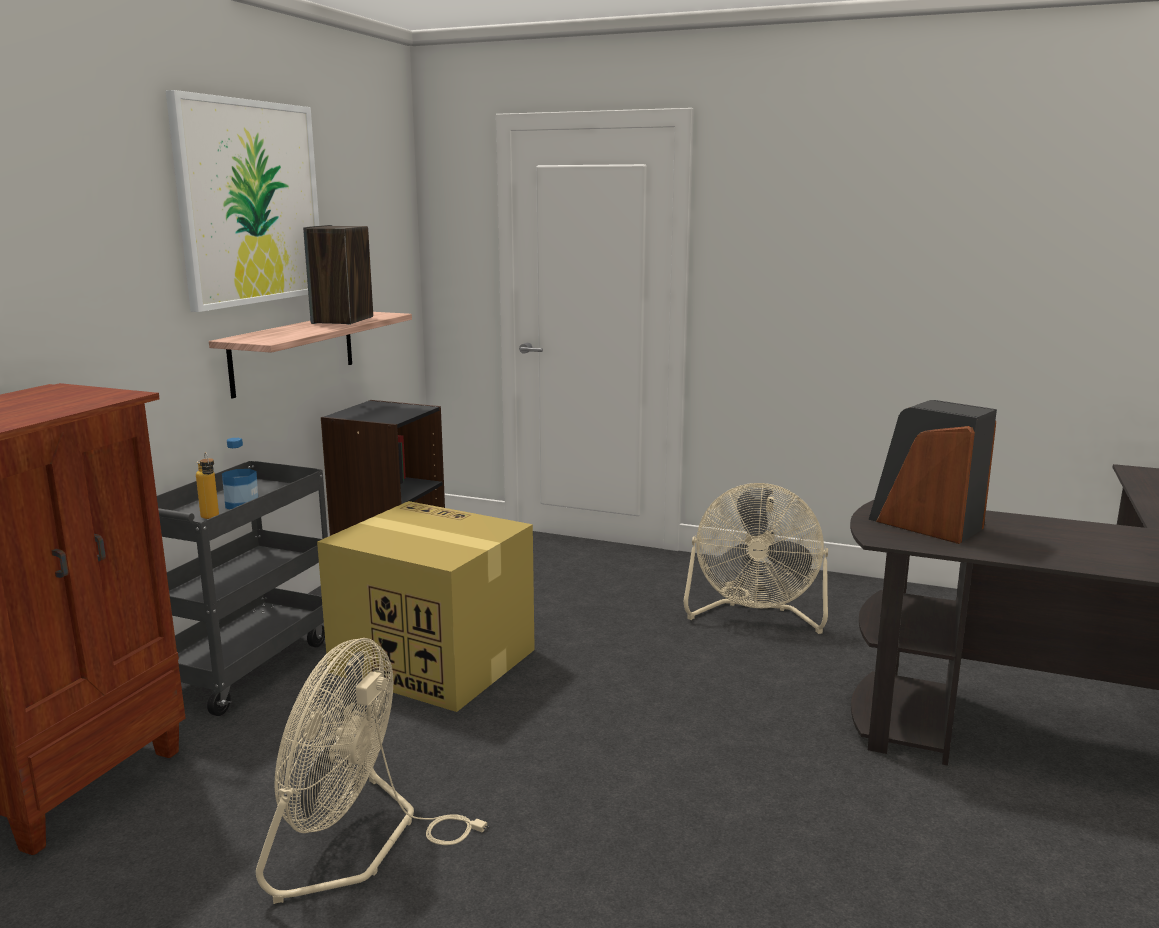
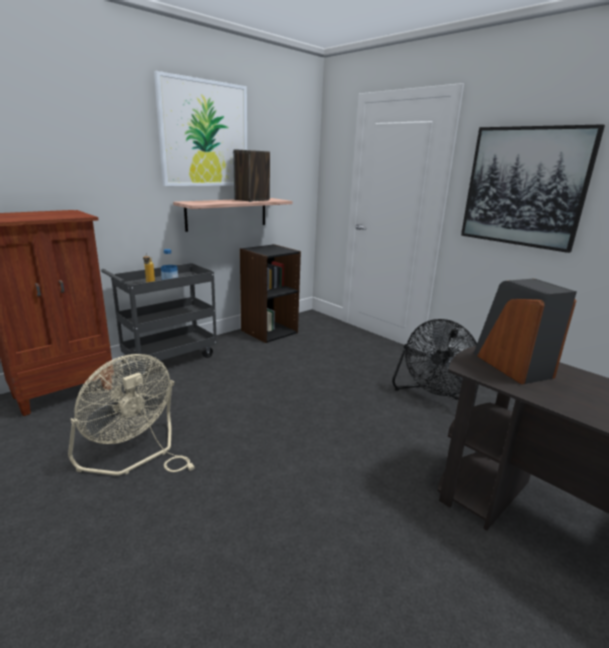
camera: 25 degrees right, 5 degrees up
cardboard box [317,501,535,712] -> none
beige fan [684,483,828,634] -> black fan [392,319,479,407]
none -> picture [461,124,605,253]

